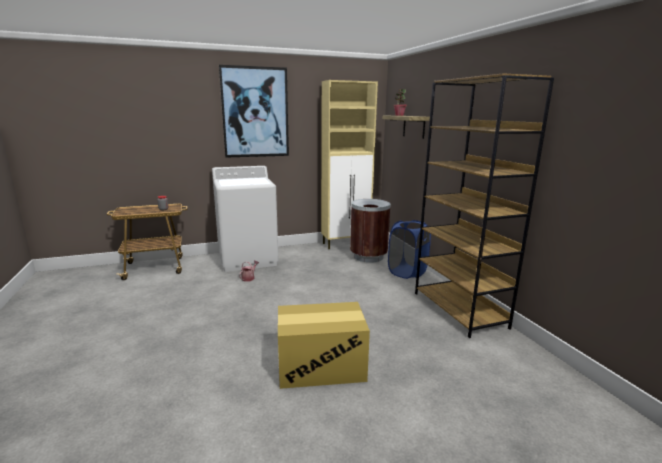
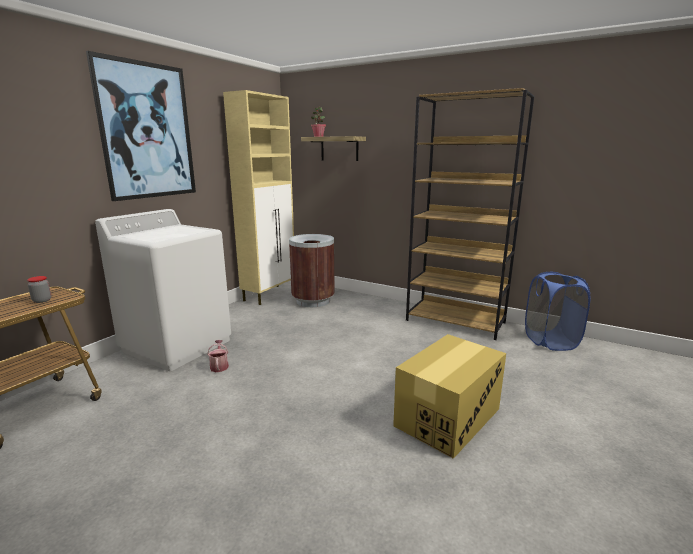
camera: 40 degrees left, 0 degrees up
blue laundry basket [388,220,431,279] -> blue laundry basket moved to [525,272,590,351]

